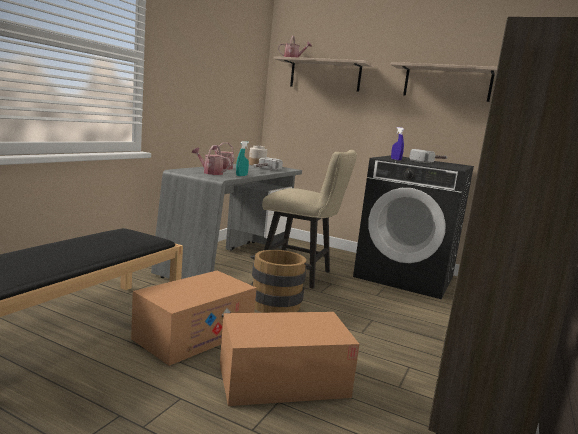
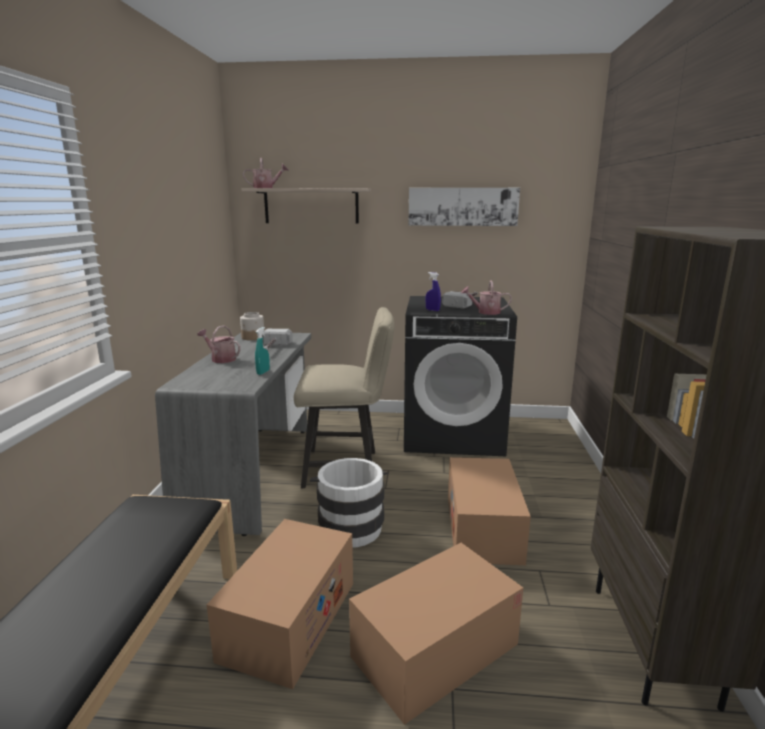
camera: 20 degrees left, 5 degrees up
watering can [192,145,231,175] -> watering can moved to [461,280,512,315]
brown bucket [250,250,312,313] -> white bucket [310,458,388,548]
shelf [391,62,497,102] -> picture [408,188,520,226]
none -> cardboard box [448,457,531,565]

